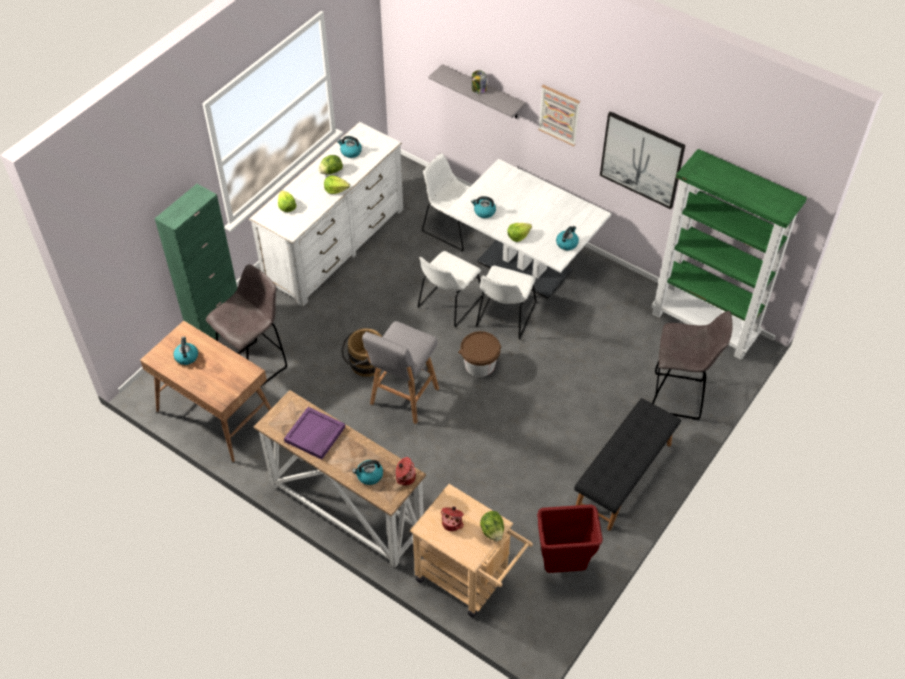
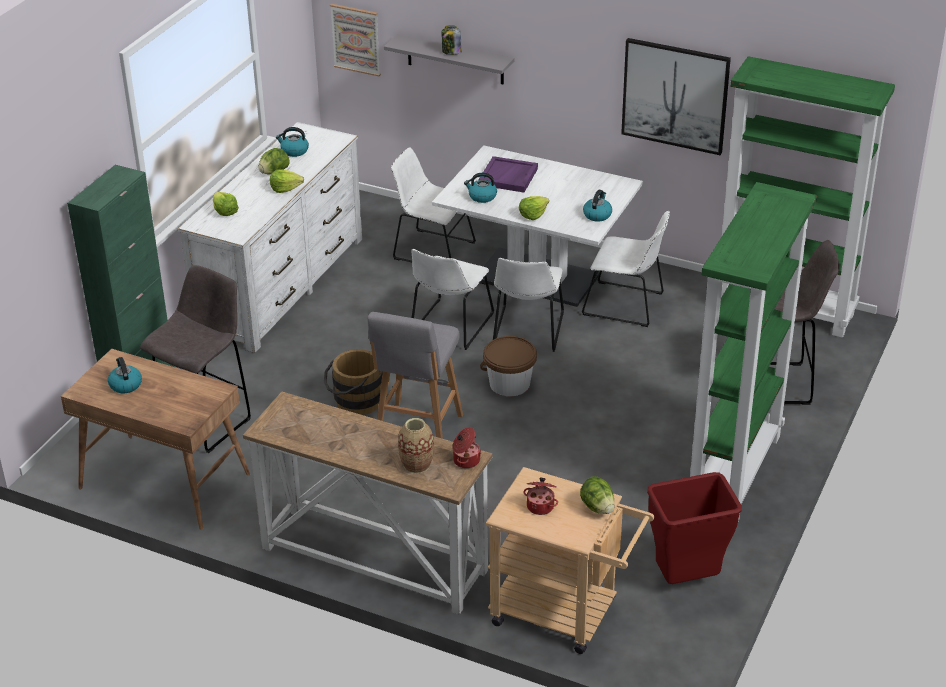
camera: 10 degrees left, 15 degrees down
purple tray [284,407,345,460] -> purple tray moved to [478,156,538,192]
kettle [352,460,383,485] -> vase [398,418,434,474]
picture [538,85,580,146] -> picture moved to [330,4,381,76]
black bench [574,398,681,531] -> green bookcase [690,182,817,521]
none -> white chair [582,211,670,327]

